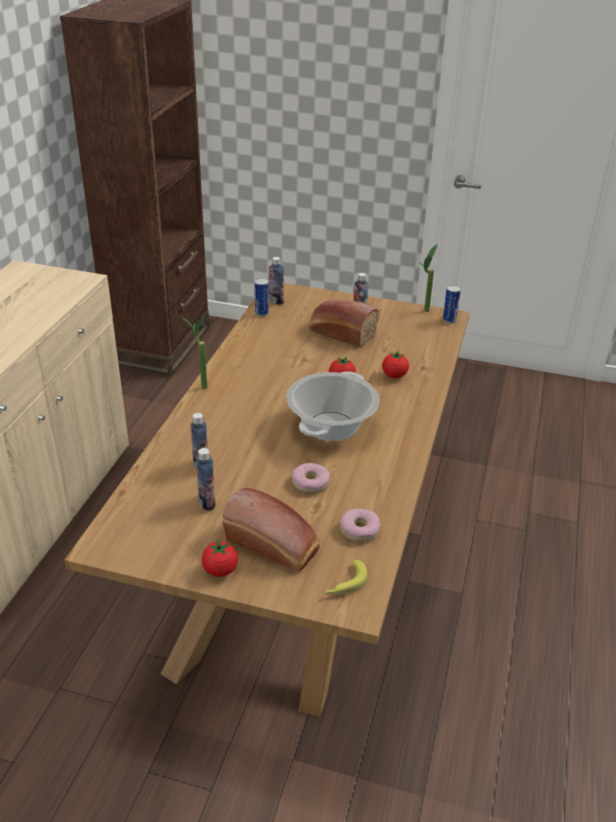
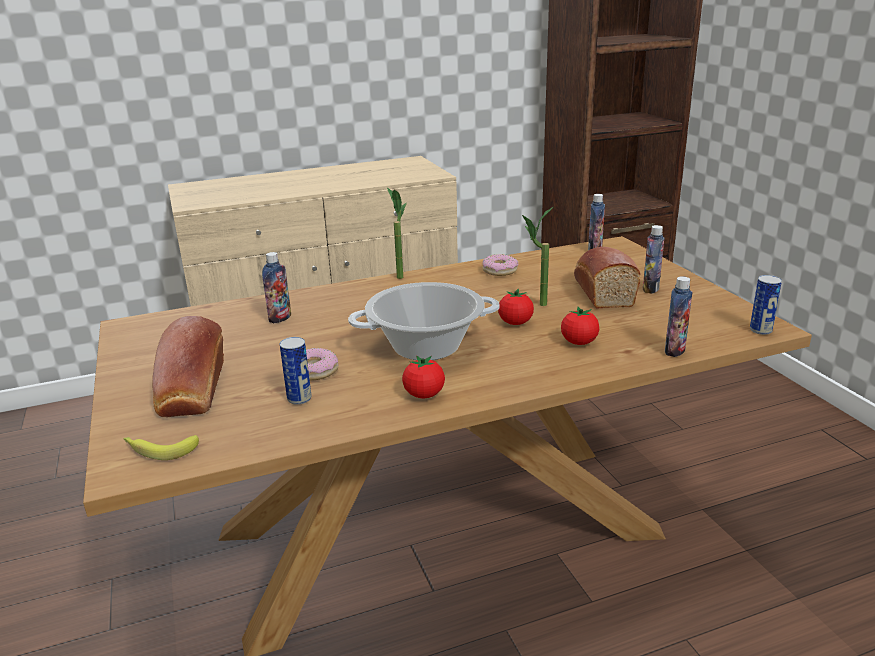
camera: 55 degrees right, 10 degrees down
bottle [196,448,215,511] -> bottle moved to [665,276,693,357]
tomato [202,539,238,577] -> tomato moved to [402,355,445,398]
can [255,278,269,317] -> can moved to [280,337,312,405]
donut [340,509,381,542] -> donut moved to [482,254,518,276]
potted plant [418,244,438,312] -> potted plant moved to [522,207,553,306]

